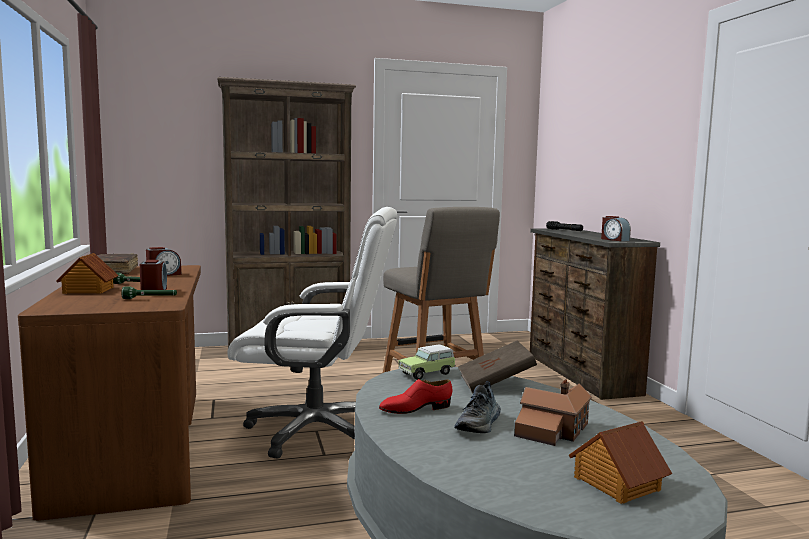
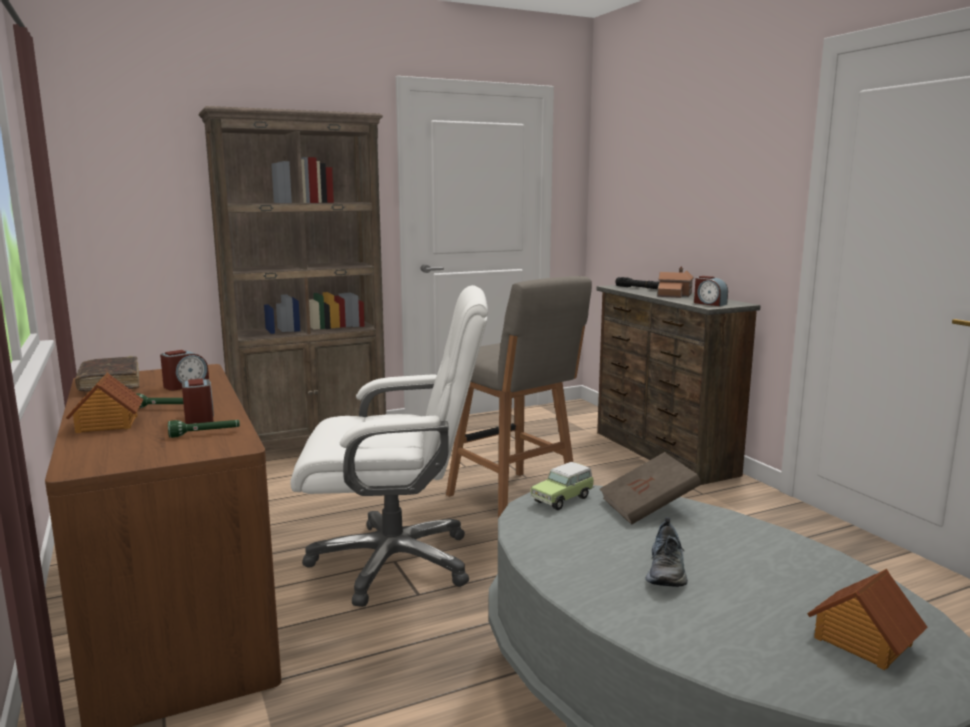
camera: 10 degrees left, 5 degrees up
red shoe [379,379,452,414] -> none
toy house [514,379,592,446] -> toy house moved to [657,267,694,298]

